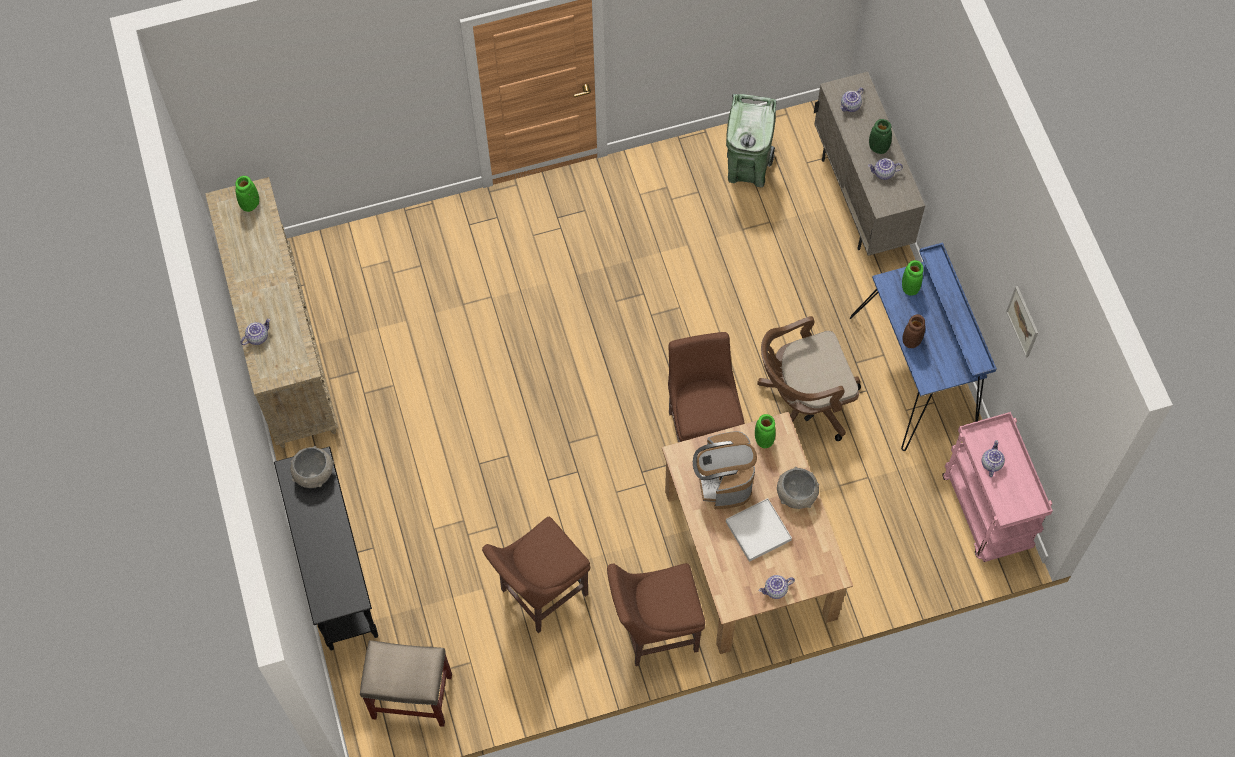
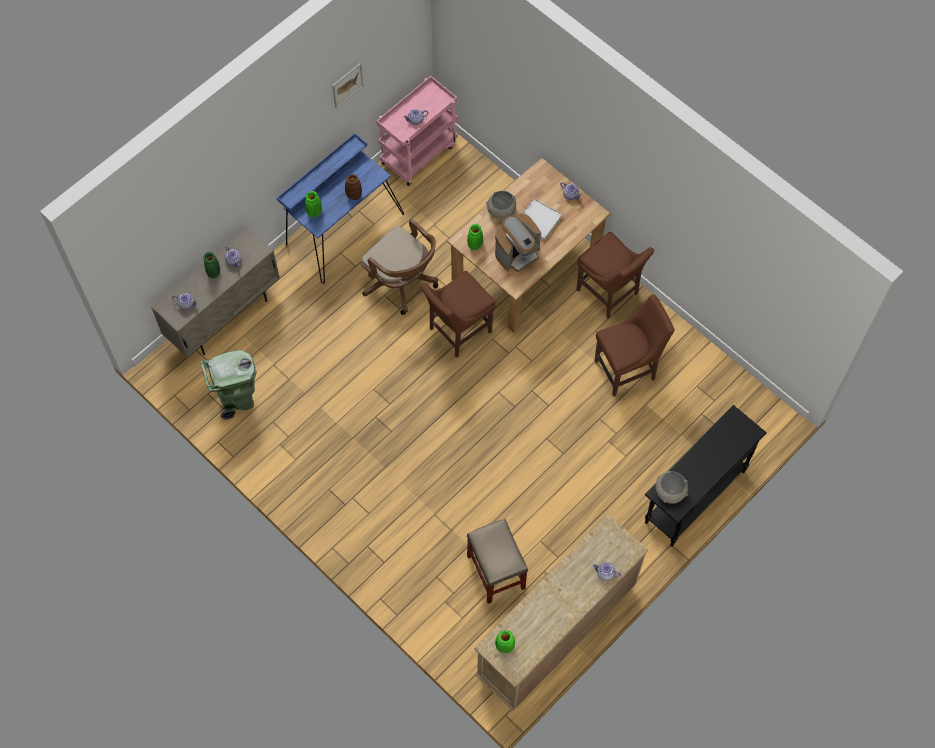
camera: 120 degrees left, 0 degrees up
beige stool [360,640,452,727] -> beige stool moved to [467,519,528,604]
brown chair [482,517,590,633] -> brown chair turned 45 degrees counterclockwise [594,295,674,397]

